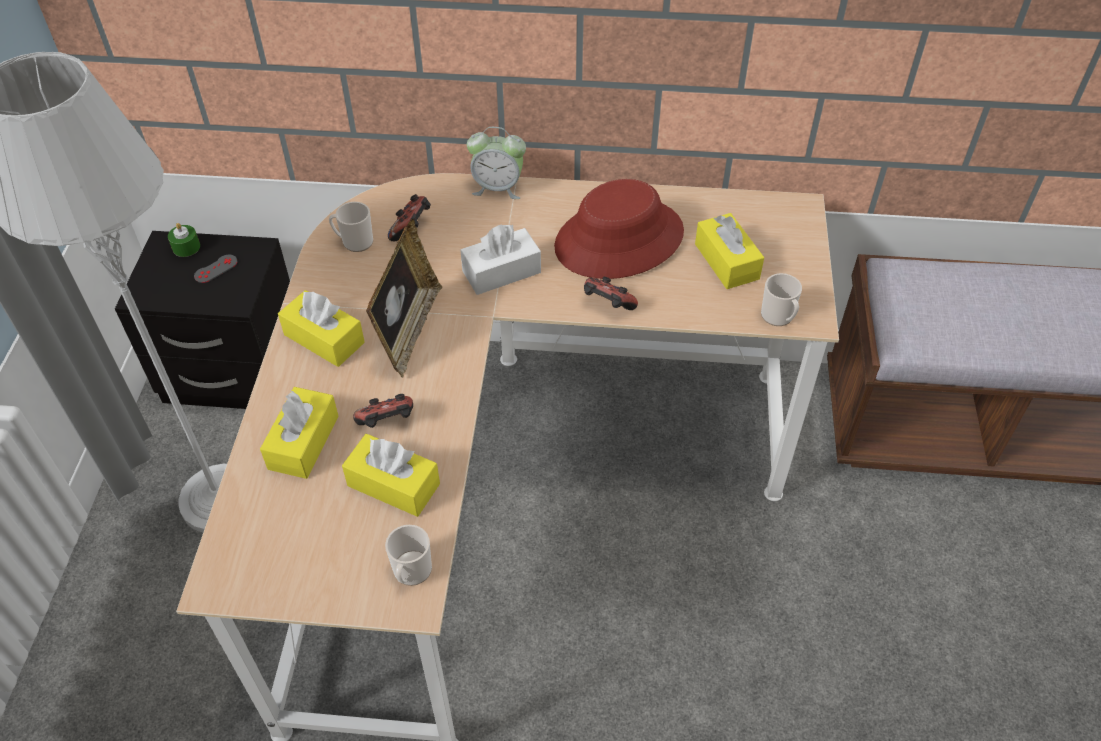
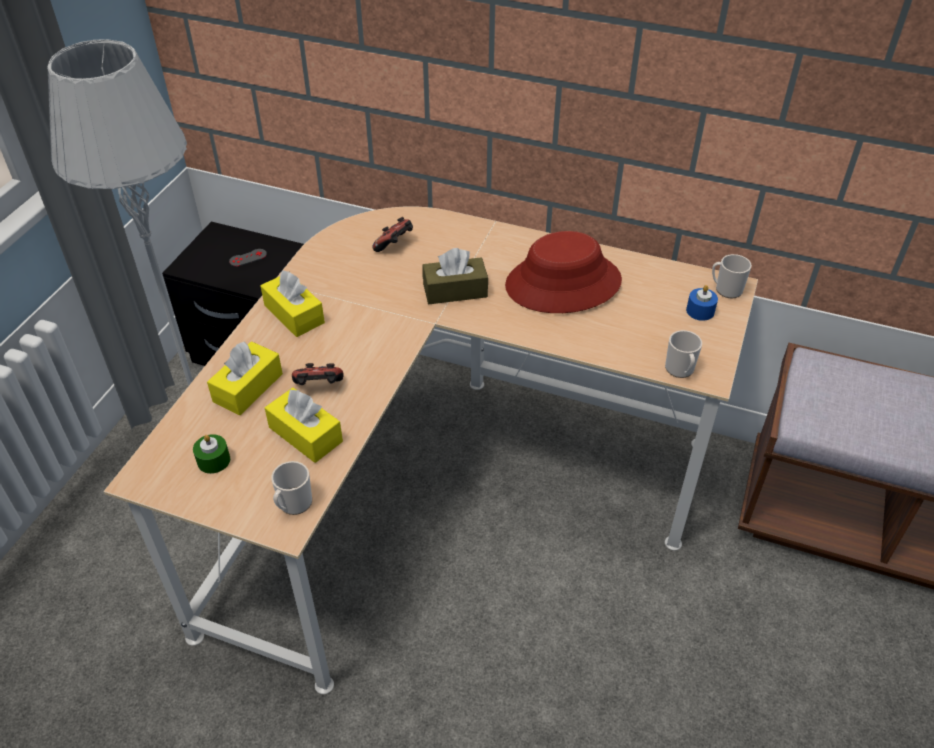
camera: 15 degrees right, 5 degrees down
green candle [168,223,200,257] -> green candle moved to [193,434,230,474]
mug [329,202,373,252] -> mug moved to [712,254,752,298]
picture frame [366,219,442,377] -> none
white tissue box [460,224,541,295] -> brown tissue box [423,248,488,304]
alarm clock [467,127,526,199] -> none
game controller [584,277,638,310] -> none
yellow tissue box [695,213,764,289] -> none
none -> blue candle [686,285,718,321]

